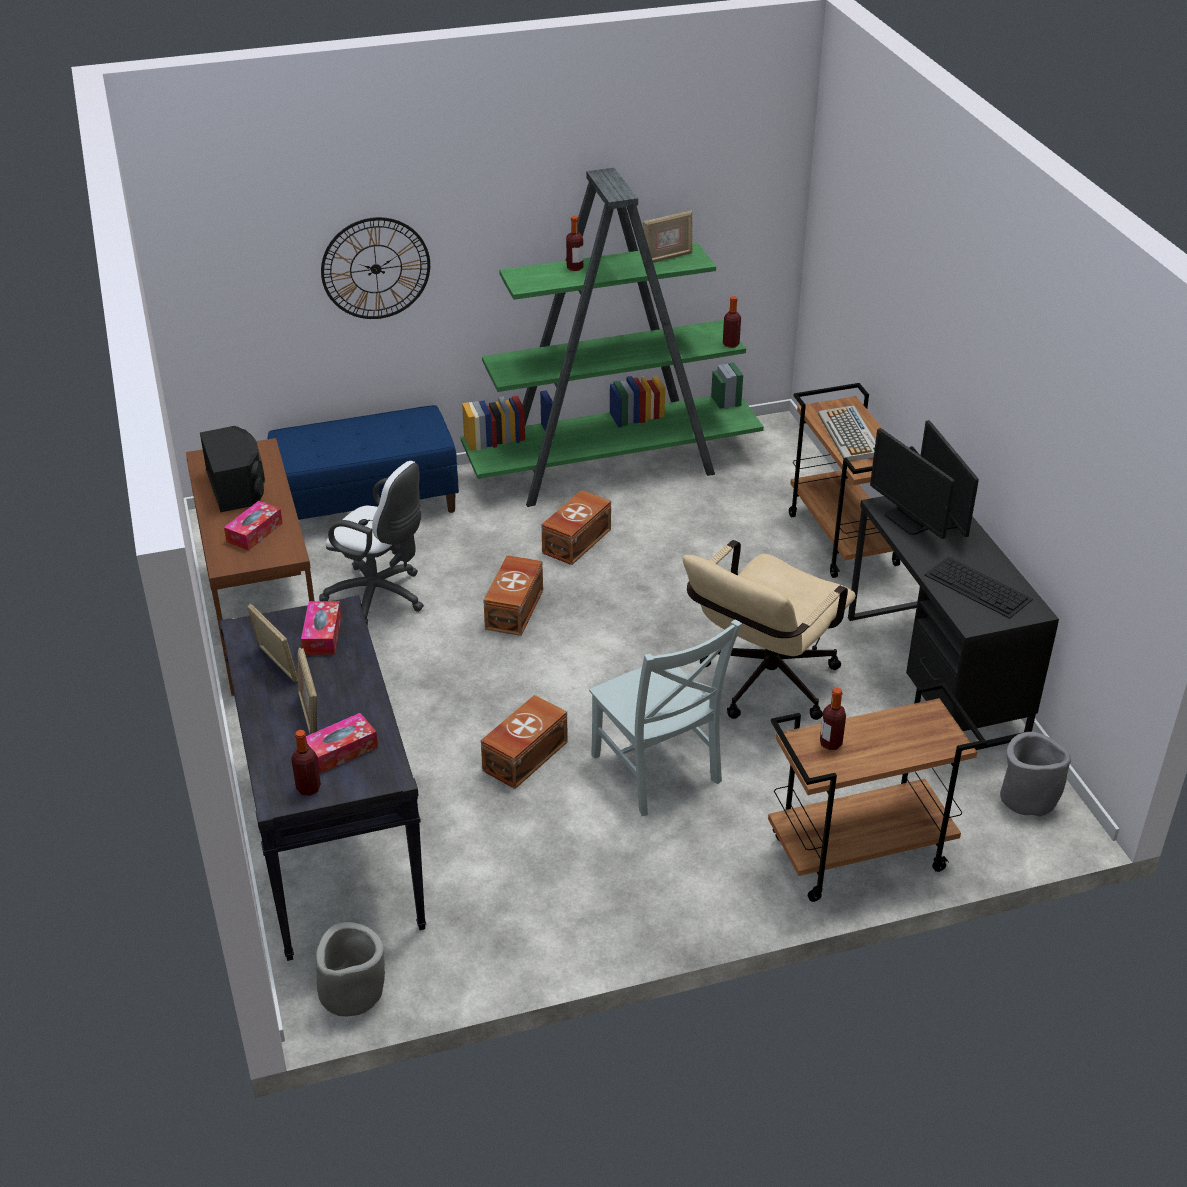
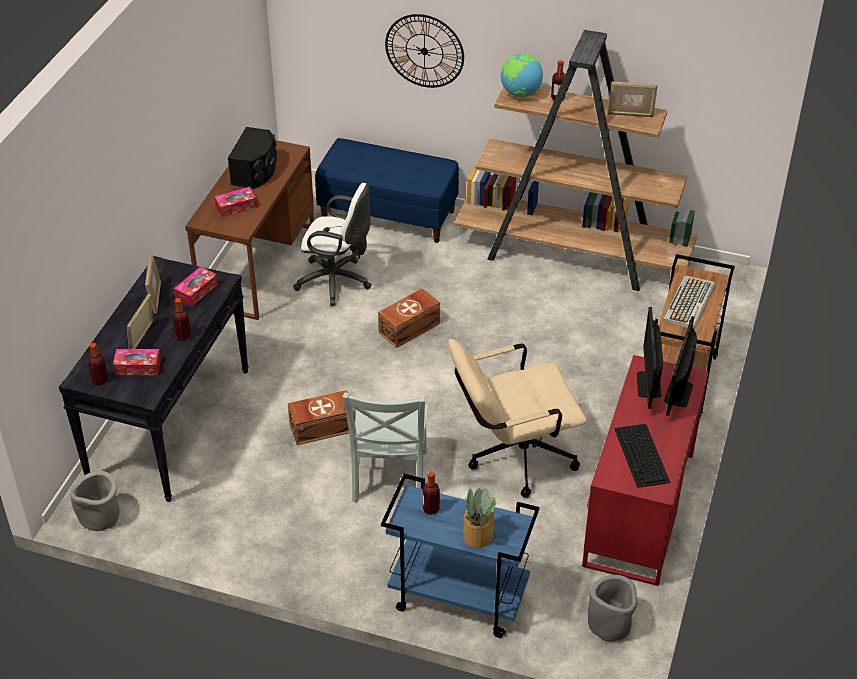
camera: 35 degrees right, 5 degrees up
white office chair [319,461,424,626] -> white office chair turned 45 degrees counterclockwise [293,183,372,306]
green bookcase [461,168,764,507] -> brown bookcase [454,30,697,291]
brown storage box [541,490,611,565] -> none
bottle [723,296,741,348] -> bottle moved to [172,298,191,341]
brown cart [768,682,987,902] -> blue cart [381,474,540,638]
black desk [848,496,1059,750] -> red desk [582,355,709,586]
none -> potted plant [463,488,497,548]
none -> globe [500,54,543,97]

